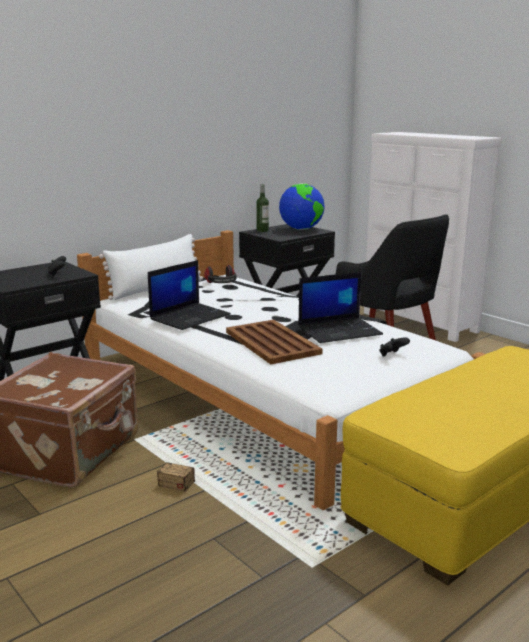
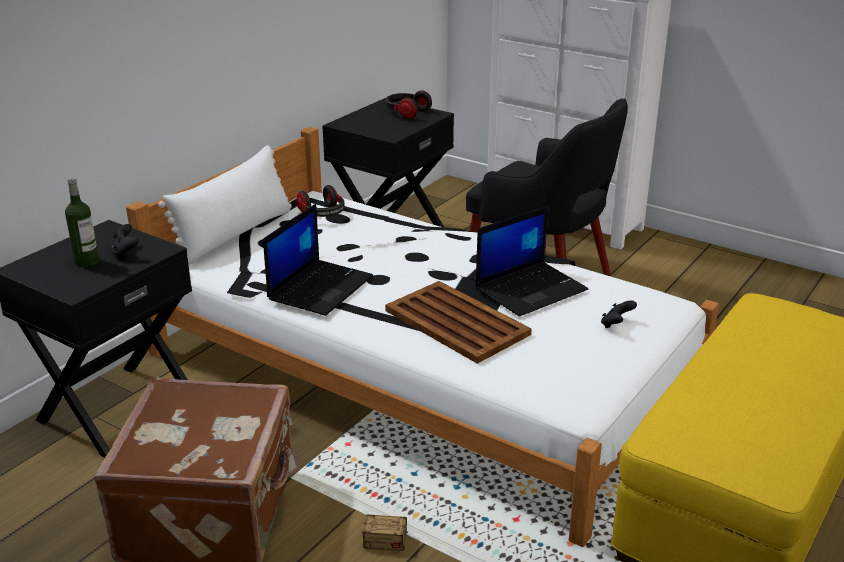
camera: 15 degrees left, 10 degrees up
bottle [256,184,269,232] -> bottle moved to [65,177,99,267]
globe [279,183,325,230] -> headphones [386,90,432,119]

